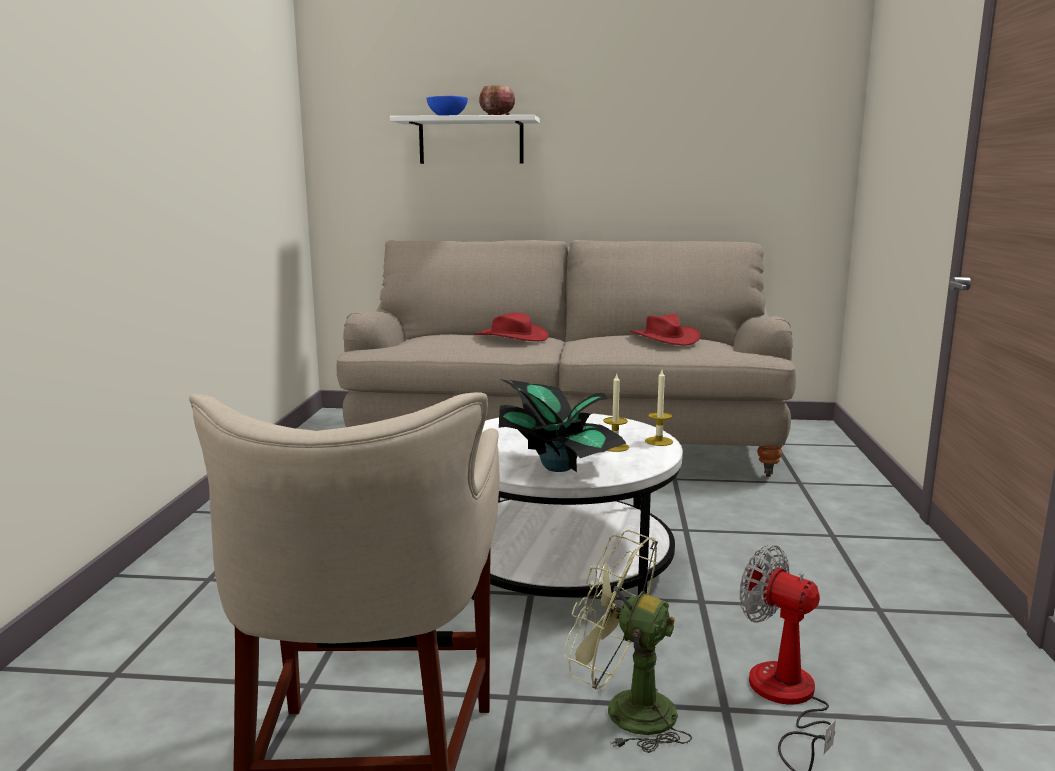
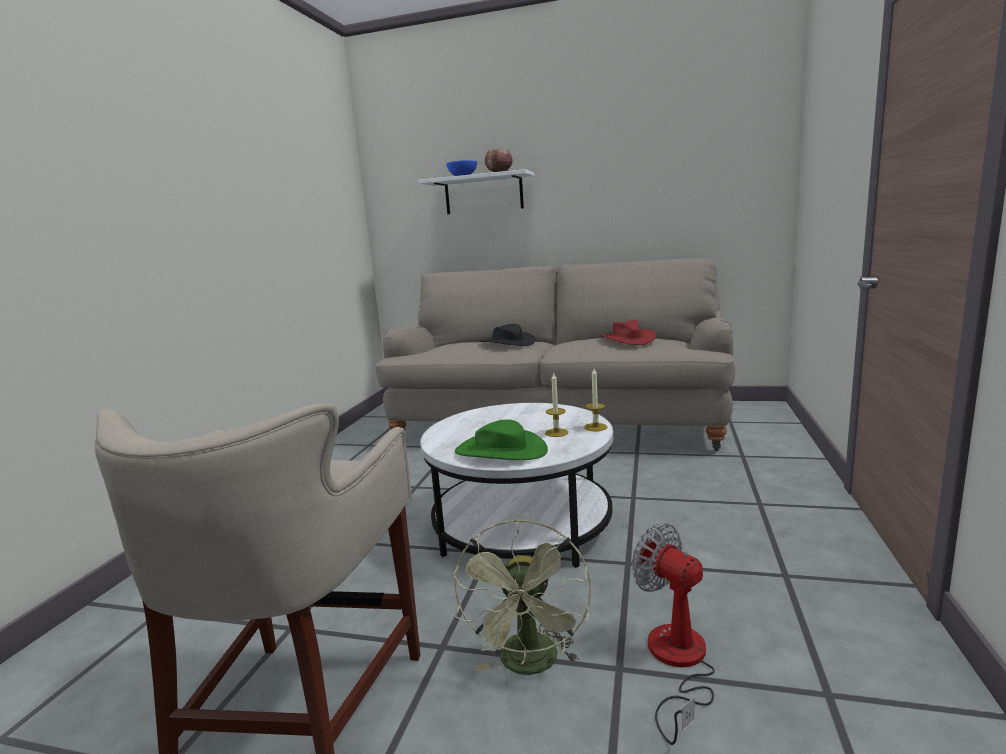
camera: 10 degrees right, 0 degrees up
red hat [475,313,549,341] -> black hat [480,324,536,346]
potted plant [499,379,626,472] -> green hat [455,419,548,460]
green fan [564,530,692,753] -> green fan turned 120 degrees counterclockwise [453,519,592,675]

